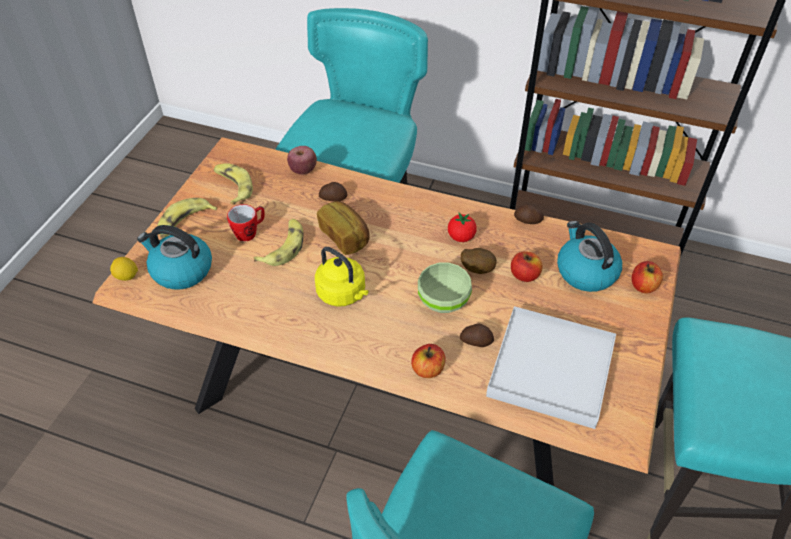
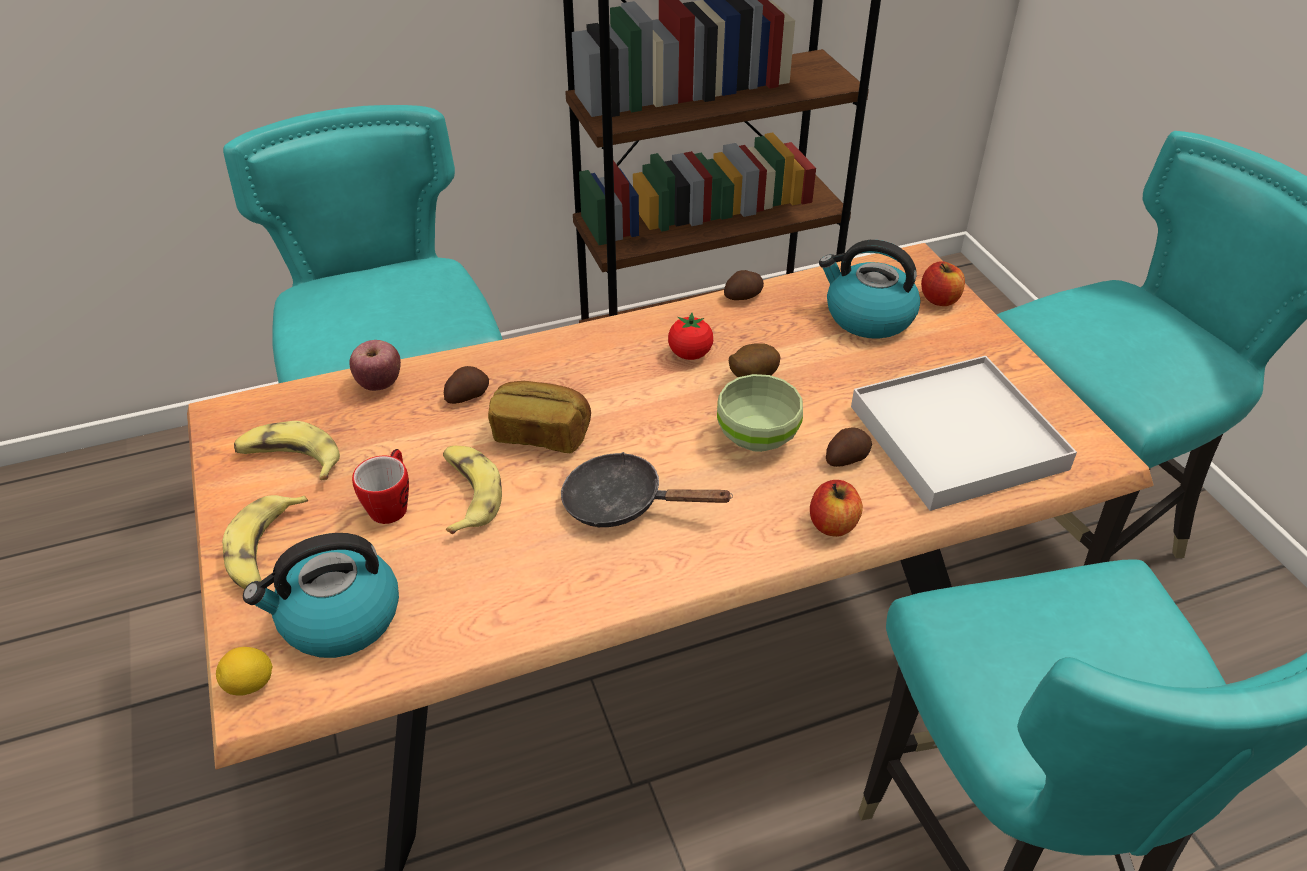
camera: 40 degrees left, 5 degrees down
yellow kettle [315,247,369,307] -> black frying pan [561,452,733,528]
apple [511,251,543,282] -> none

